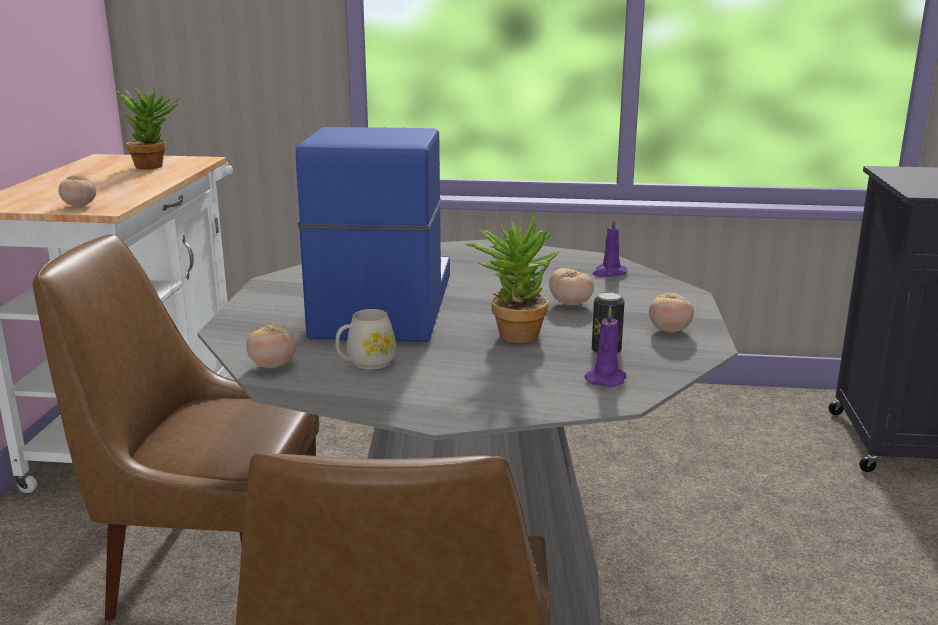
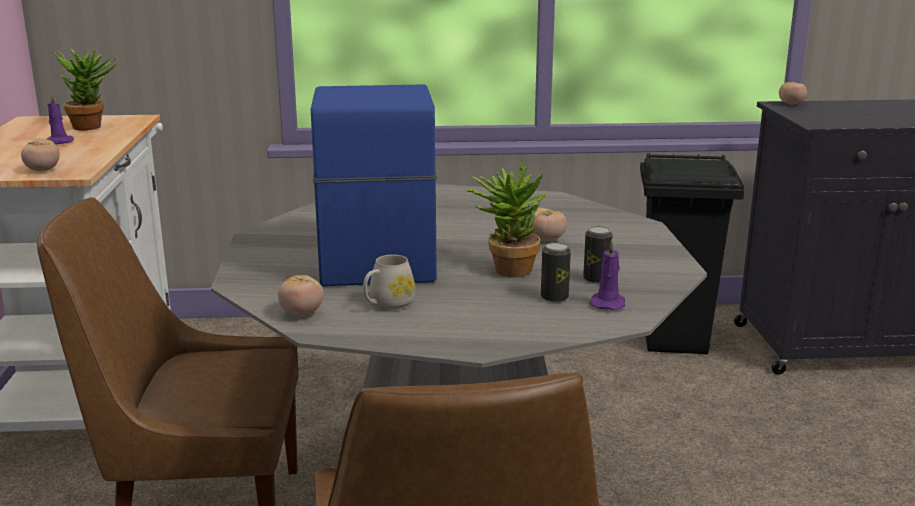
camera: 10 degrees left, 0 degrees up
purple candle [592,216,628,277] -> purple candle moved to [47,93,74,145]
tomato [649,293,694,333] -> tomato moved to [779,82,807,105]
none -> can [541,242,571,302]
none -> black trash can [640,153,745,354]

